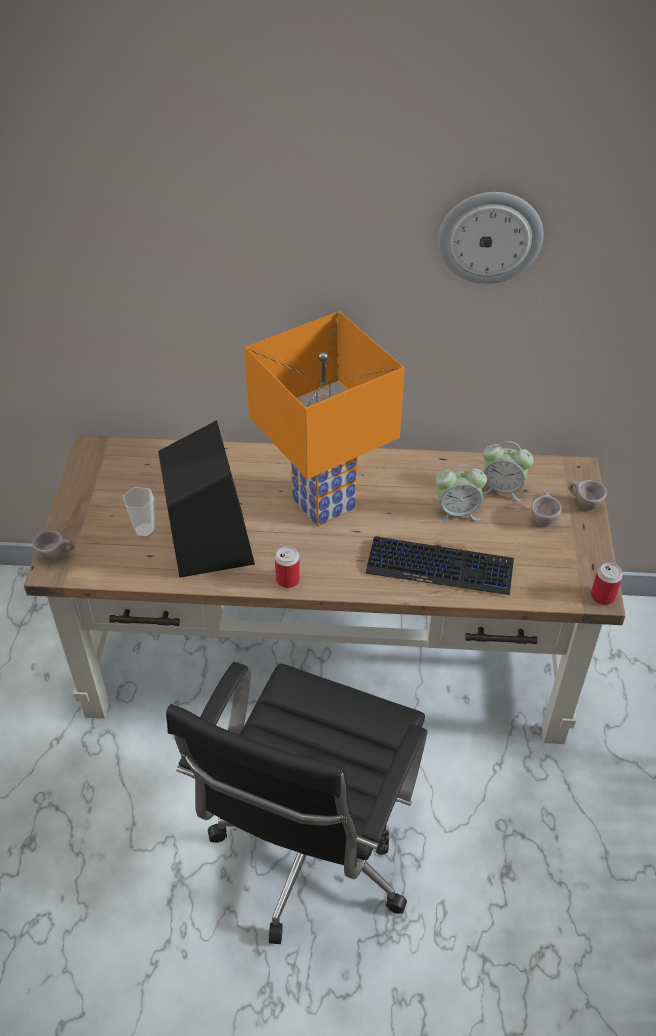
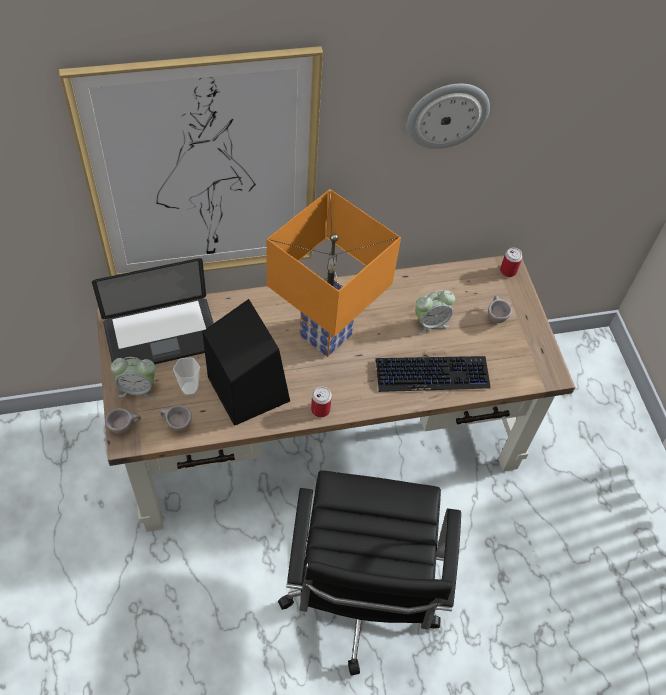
camera: 20 degrees left, 10 degrees up
alarm clock [482,441,534,502] -> alarm clock moved to [111,357,155,399]
beige cup [568,480,607,510] -> beige cup moved to [160,405,192,431]
can [591,563,623,605] -> can moved to [500,248,523,277]
none -> picture [59,46,323,276]
none -> laptop [92,258,214,364]

